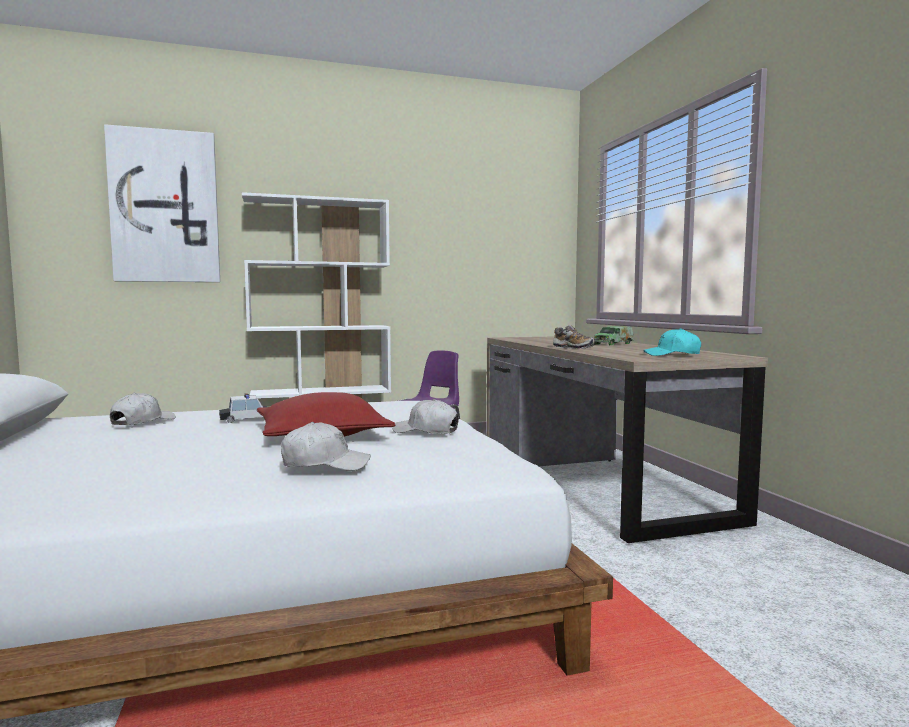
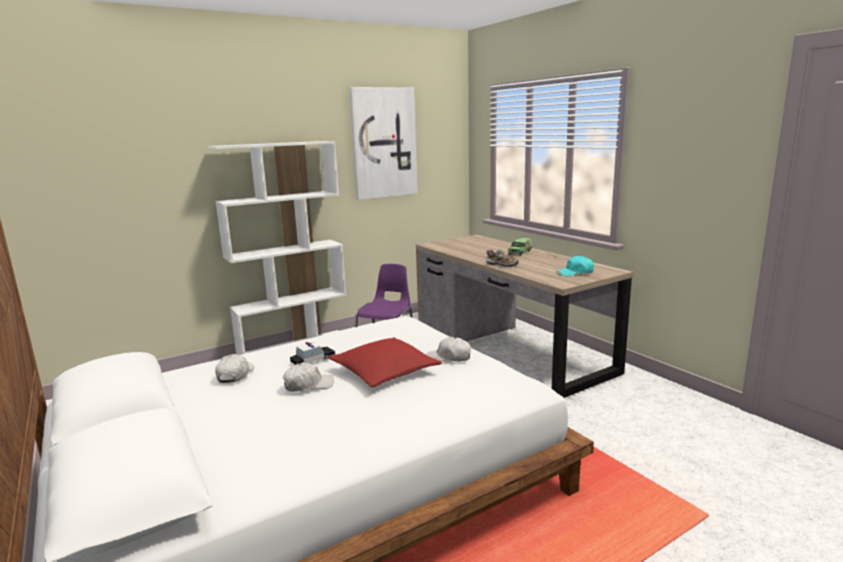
camera: 15 degrees left, 10 degrees up
picture [104,124,220,282] -> picture moved to [349,87,418,200]
white cap [281,422,370,471] -> white cap moved to [283,362,334,392]

